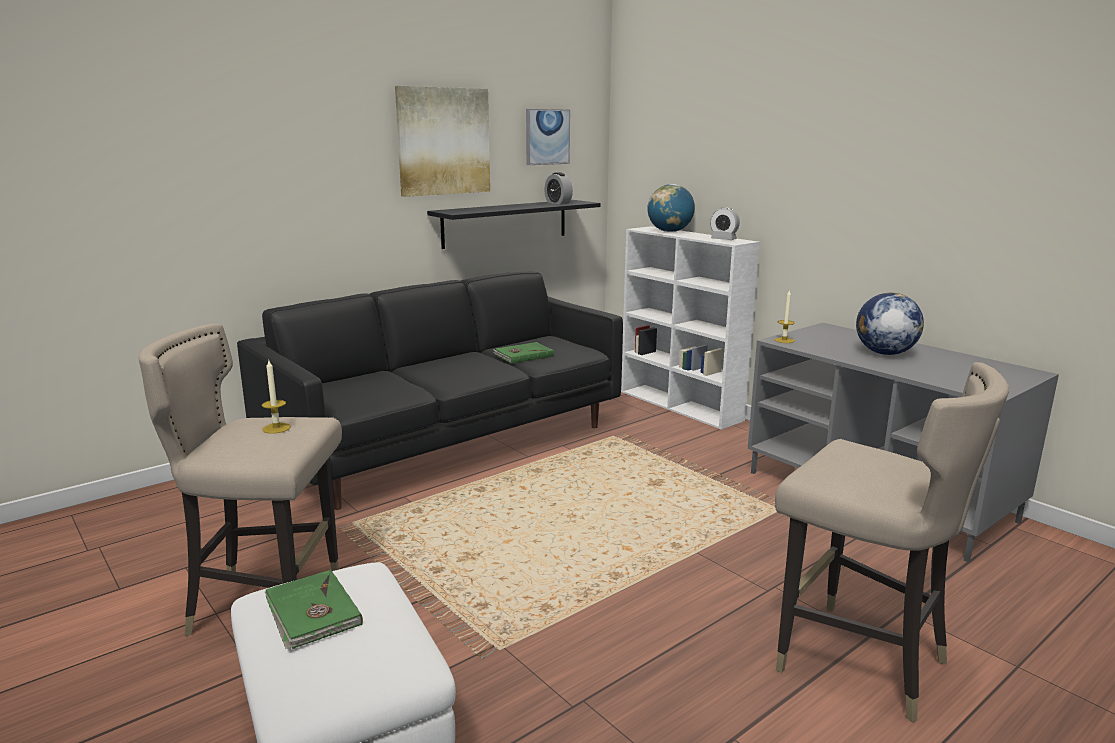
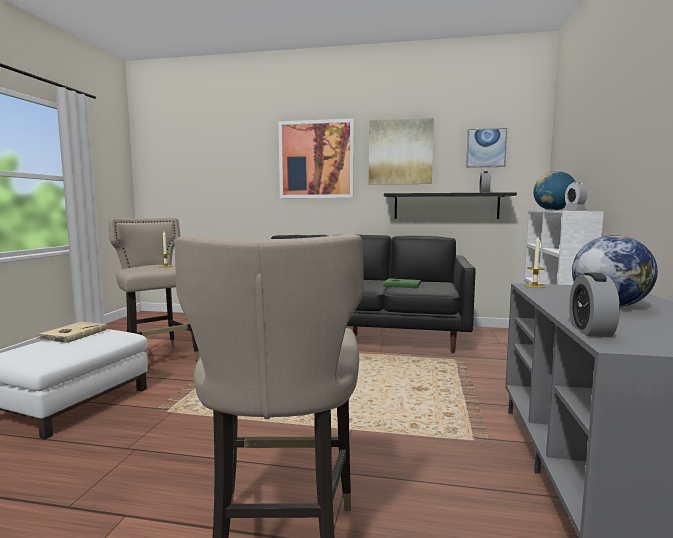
camera: 50 degrees right, 10 degrees down
green book [265,570,363,649] -> beige book [37,322,107,343]
none -> picture [279,118,354,198]
none -> alarm clock [569,272,620,337]

